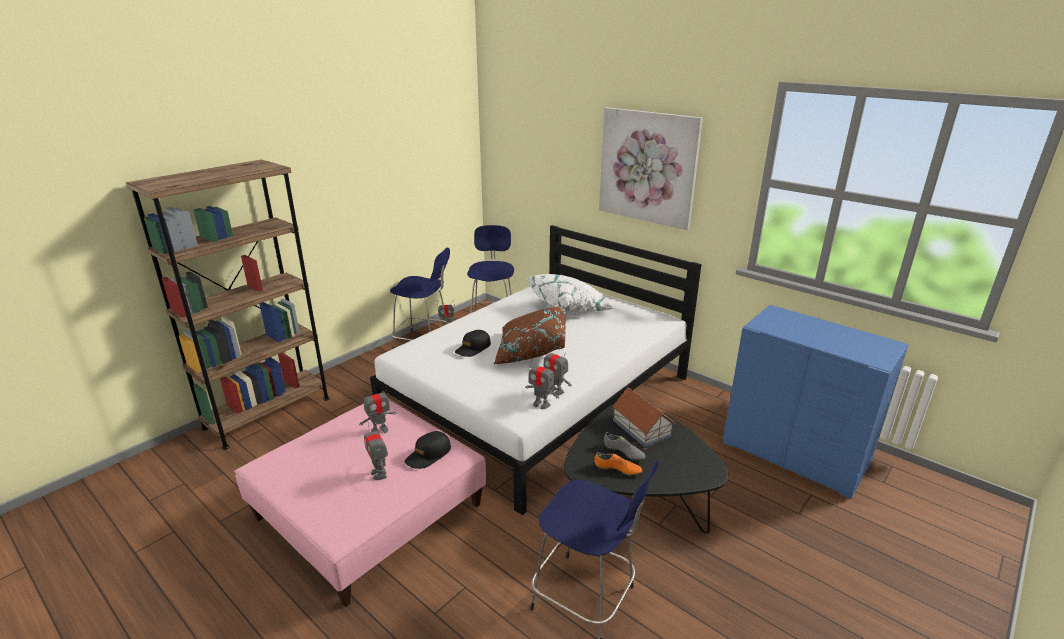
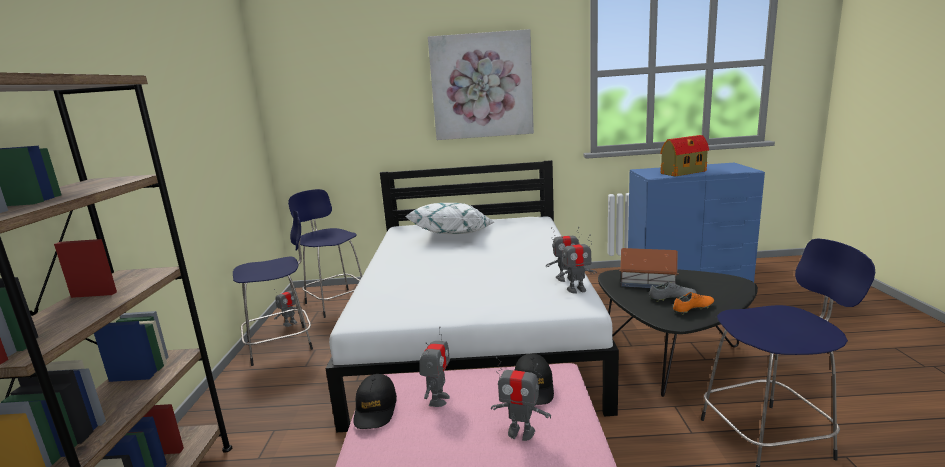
camera: 40 degrees left, 10 degrees down
black cap [455,330,491,357] -> black cap moved to [353,374,397,429]
brown pillow [493,306,566,364] -> none
none -> toy house [660,135,709,176]

